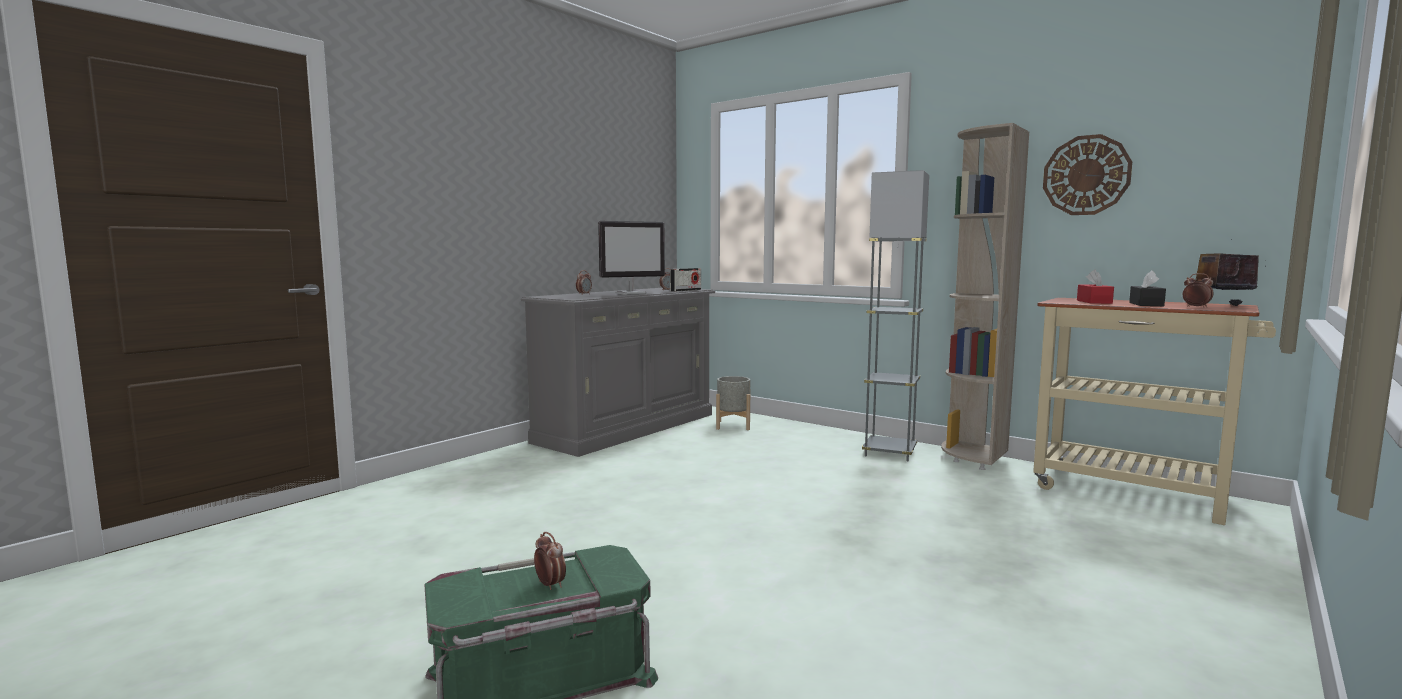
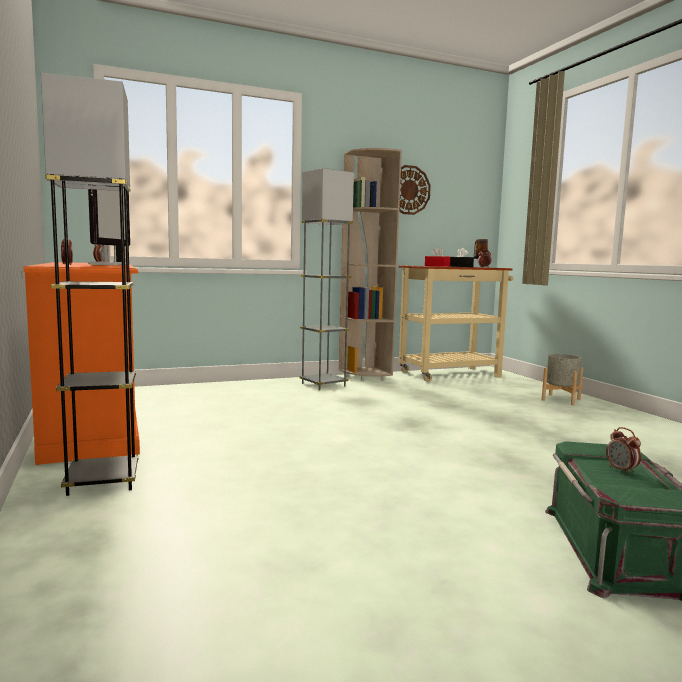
camera: 60 degrees left, 0 degrees up
grey cabinet [521,288,715,457] -> orange cabinet [21,262,140,465]
alarm clock [534,532,566,590] -> alarm clock turned 105 degrees counterclockwise [606,427,641,474]
grey planter [716,376,750,430] -> grey planter moved to [542,354,583,405]
none -> grey floor lamp [41,73,138,496]

